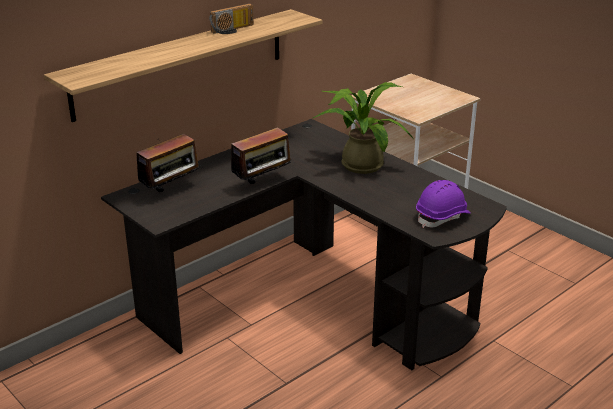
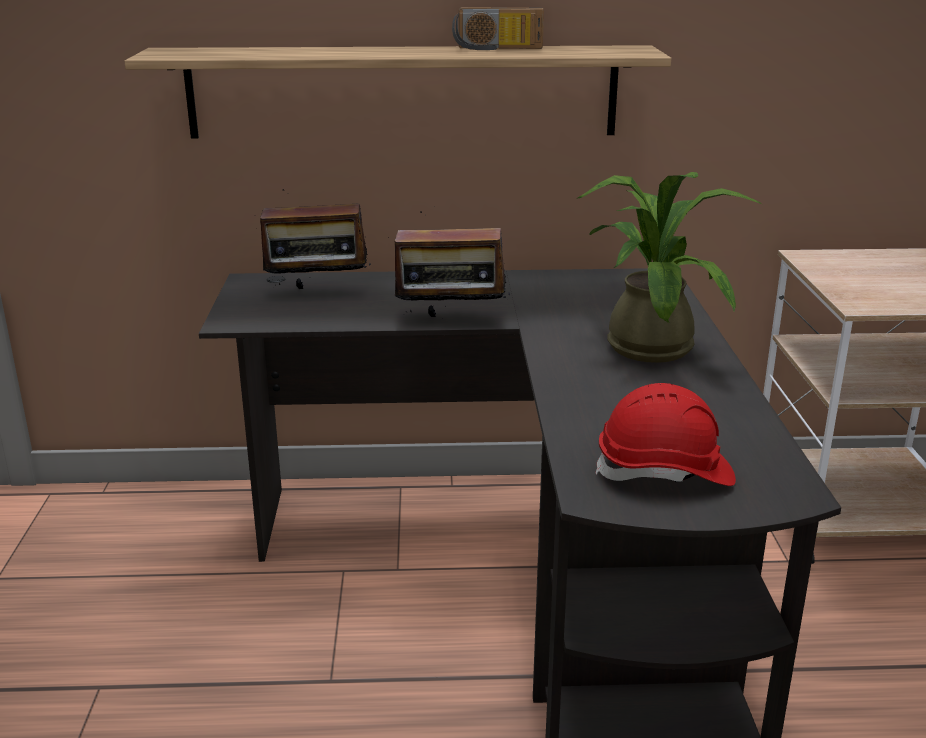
camera: 40 degrees right, 5 degrees down
purple hard hat [416,180,471,228] -> red hard hat [595,383,736,486]

